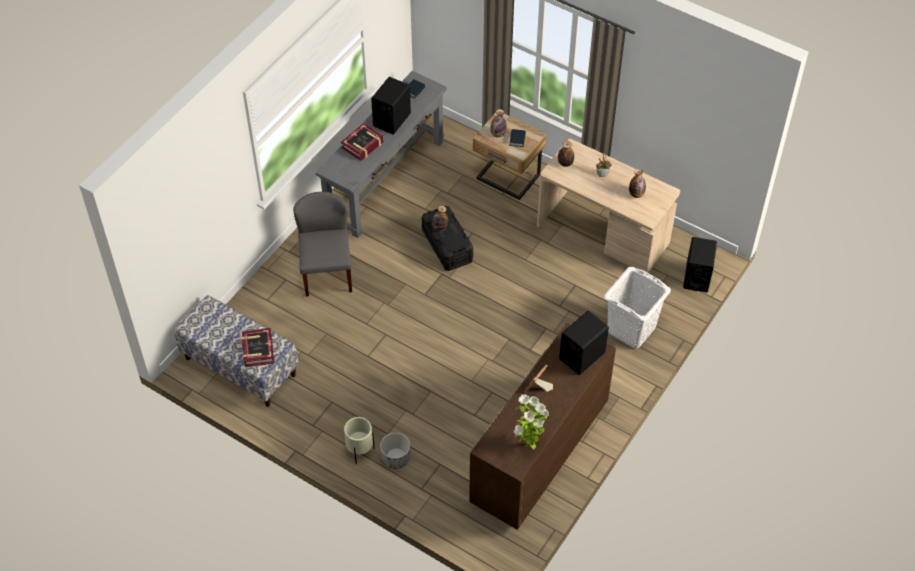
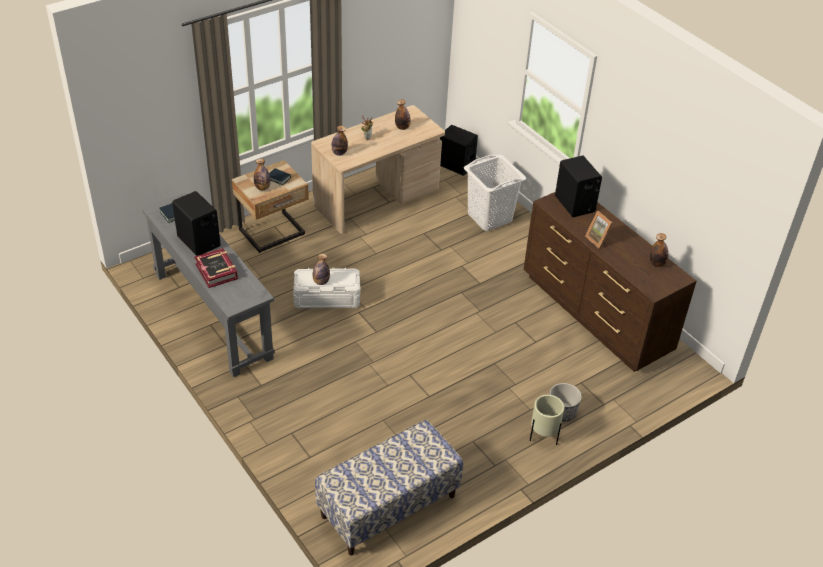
camera: 70 degrees left, 10 degrees down
book [241,328,274,367] -> none
grey chair [293,192,352,297] -> none
black storage box [422,206,473,271] -> white storage box [293,268,360,308]
potted plant [514,394,549,449] -> bottle [650,233,669,267]

